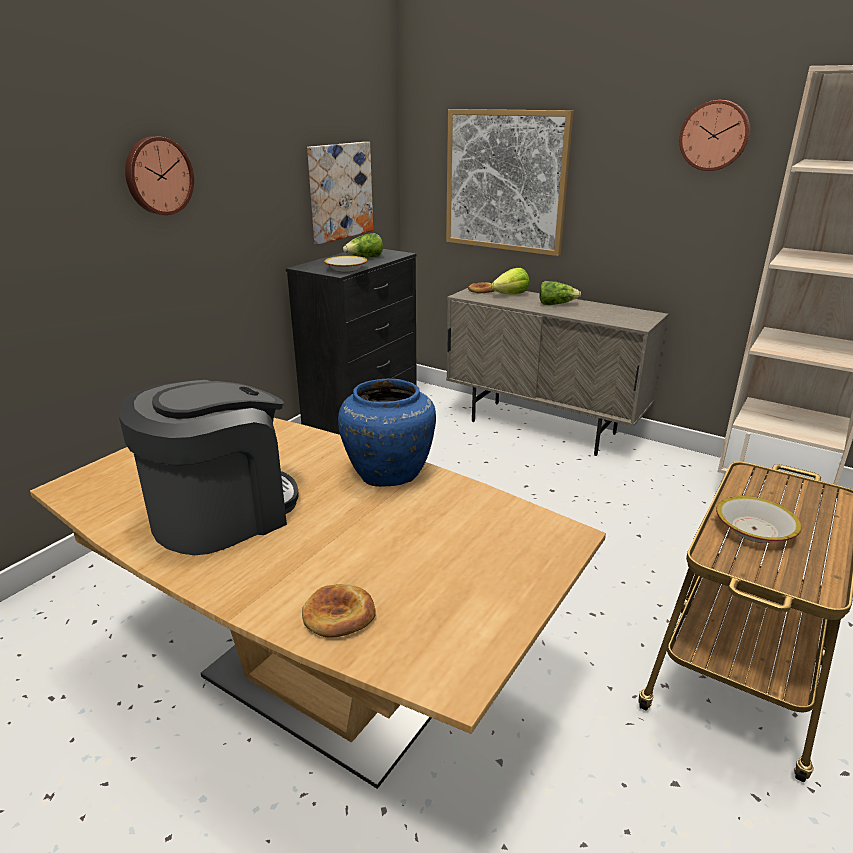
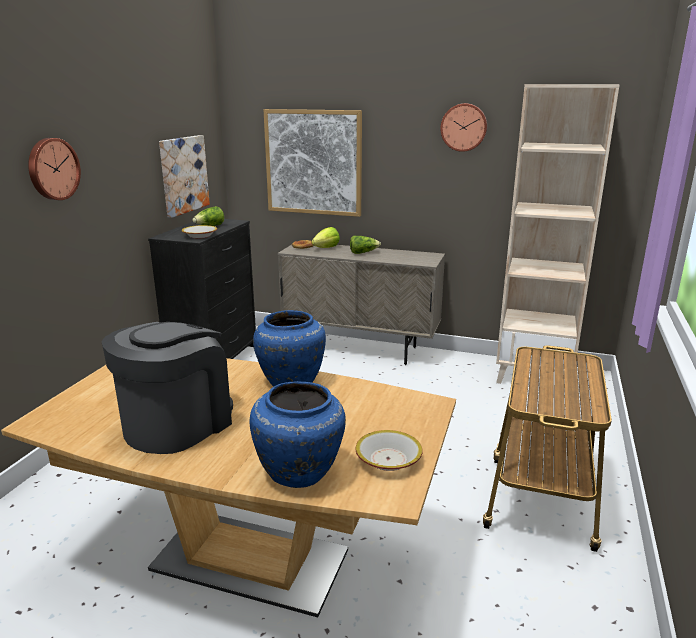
camera: 15 degrees left, 5 degrees down
bread [302,584,376,638] -> blue vase [250,381,346,488]
bowl [716,496,802,543] -> bowl moved to [356,430,423,471]

